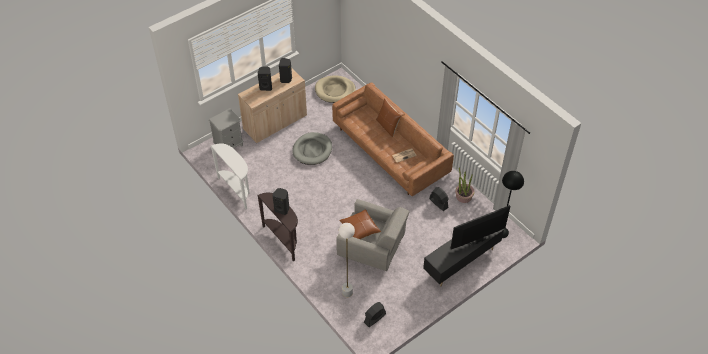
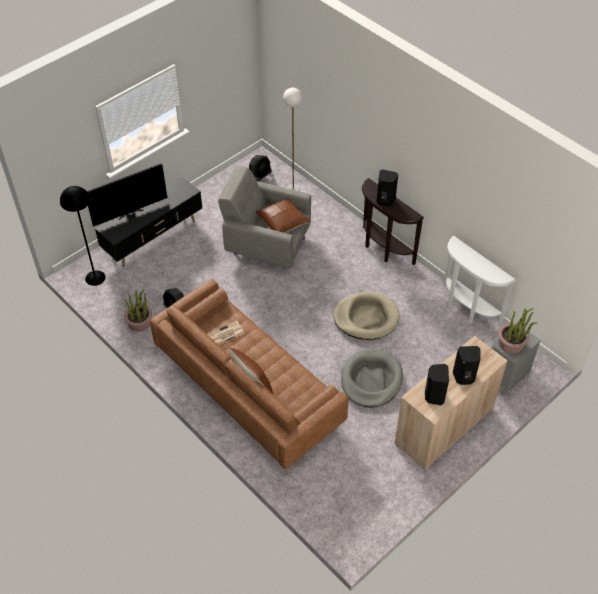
camera: 175 degrees right, 0 degrees up
beige dog bed [315,76,356,103] -> beige dog bed moved to [334,292,400,340]
none -> potted plant [498,308,537,354]

